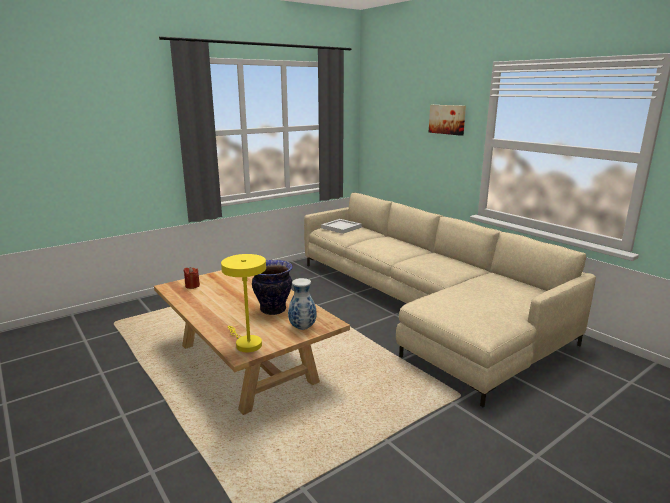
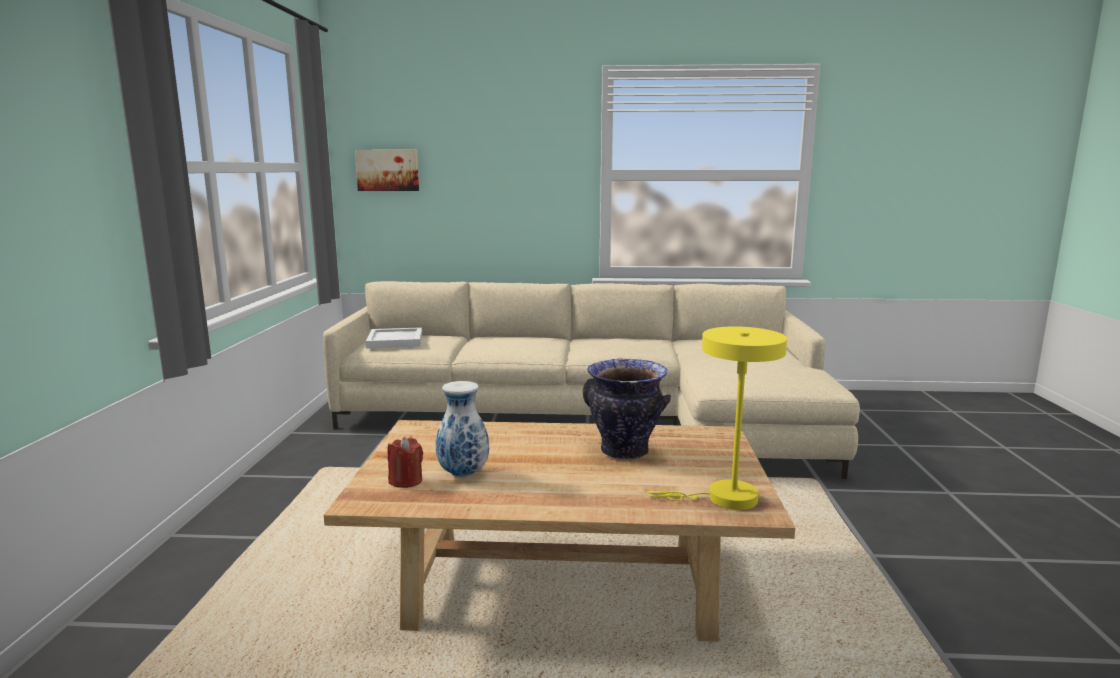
camera: 50 degrees left, 5 degrees down
vase [288,278,316,330] -> vase moved to [436,381,489,477]
picture [429,105,466,136] -> picture moved to [355,150,419,191]

